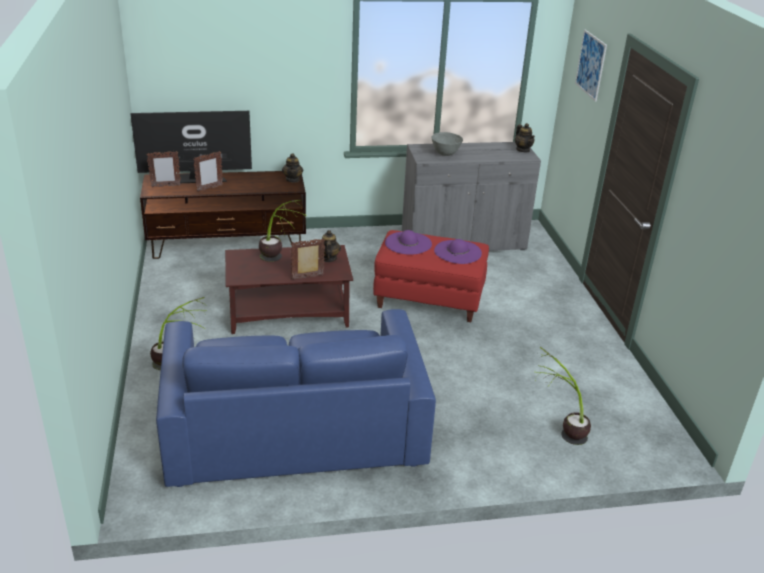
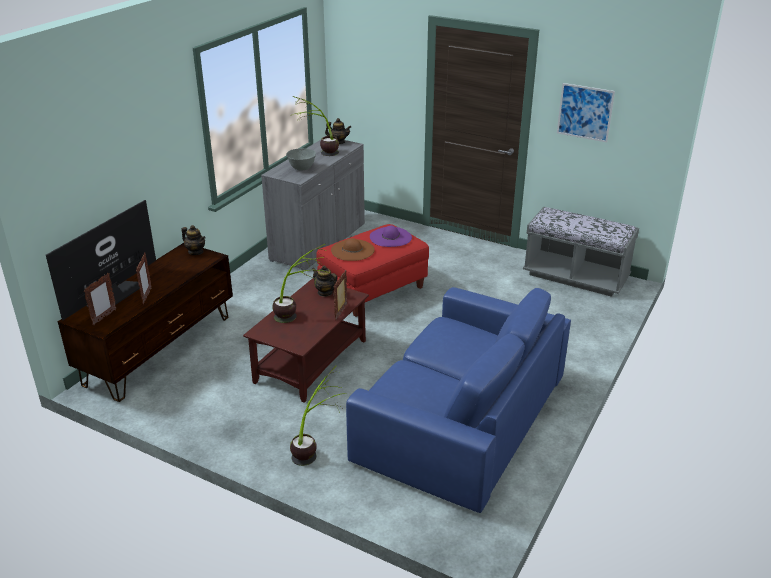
camera: 50 degrees left, 0 degrees up
purple hat [385,230,432,255] -> brown hat [331,238,375,261]
potted plant [535,347,591,445] -> potted plant moved to [290,96,339,156]
picture [575,30,607,102] -> picture moved to [557,83,615,142]
none -> grey bench [523,207,639,297]

